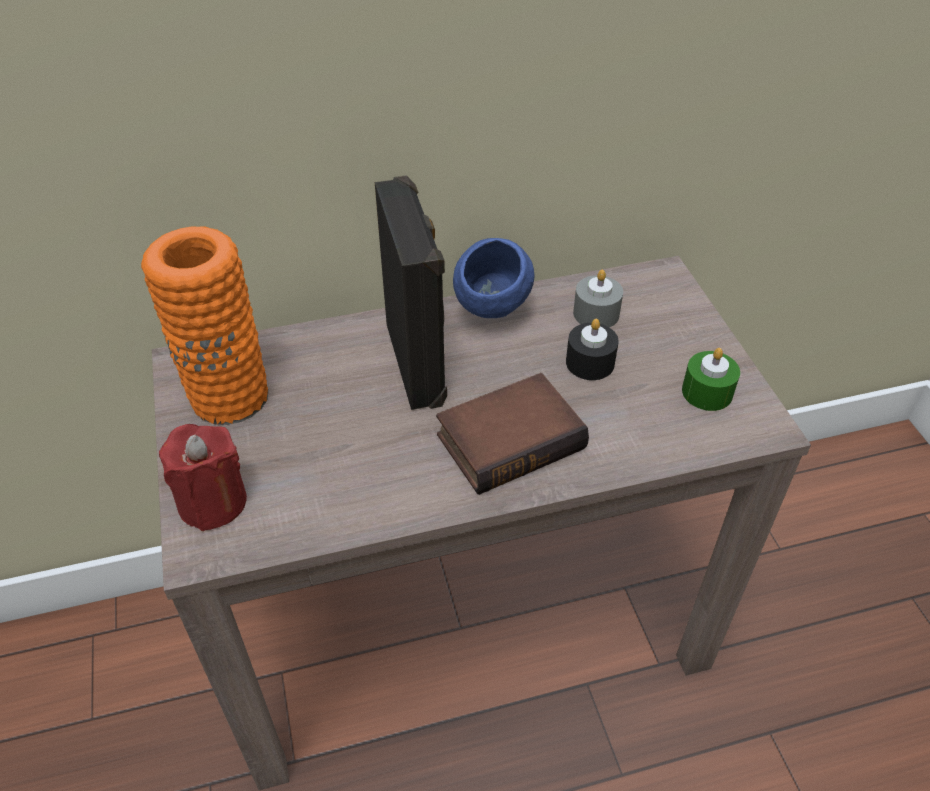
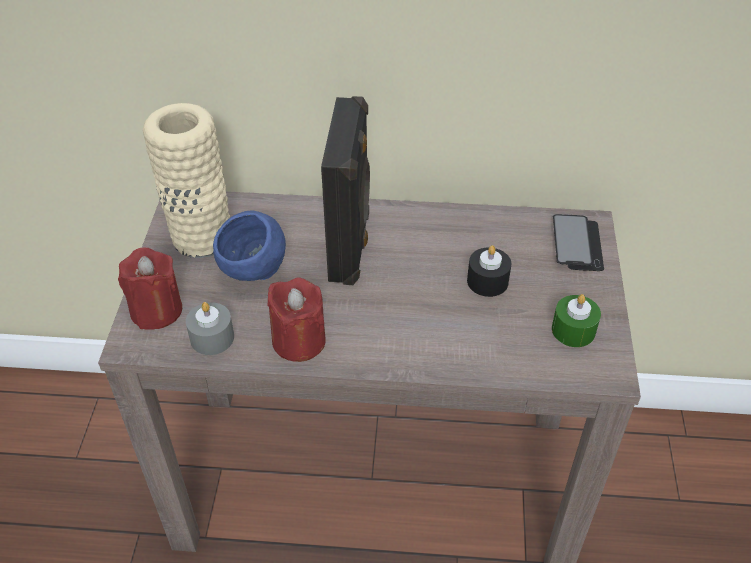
camera: 20 degrees right, 0 degrees up
orange vase [141,227,268,425] -> beige vase [143,103,230,258]
book [436,373,589,495] -> none
blue bowl [453,238,535,318] -> blue bowl moved to [213,210,286,281]
grey candle [573,270,623,327] -> grey candle moved to [186,302,234,355]
none -> red candle [267,278,326,362]
none -> phone [553,214,604,271]

